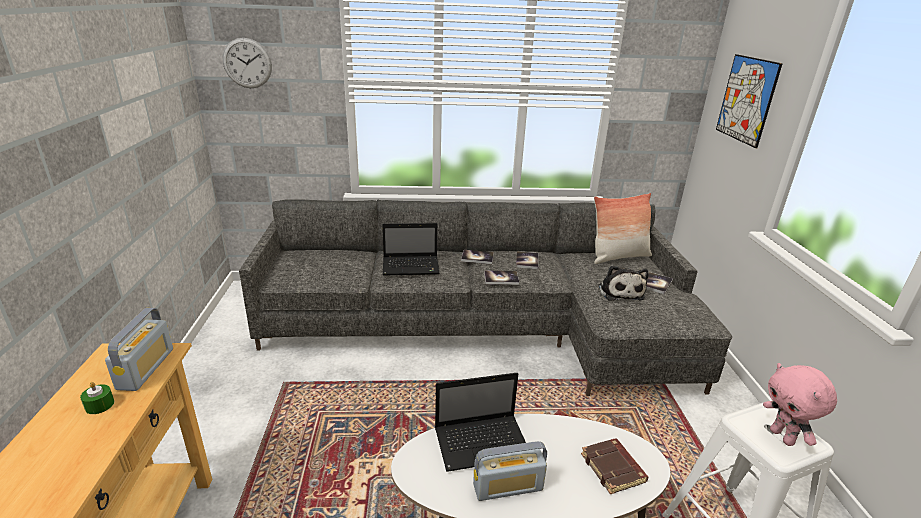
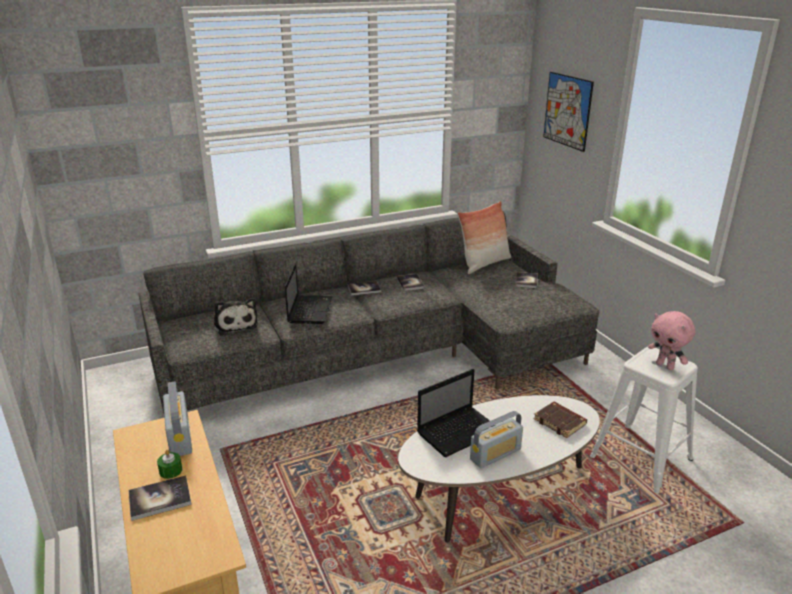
camera: 20 degrees left, 0 degrees up
wall clock [223,38,272,88] -> none
laptop [382,223,440,276] -> laptop turned 60 degrees counterclockwise [285,263,332,324]
book [484,271,519,285] -> book moved to [129,475,192,521]
plush toy [599,265,648,301] -> plush toy moved to [214,298,258,336]

